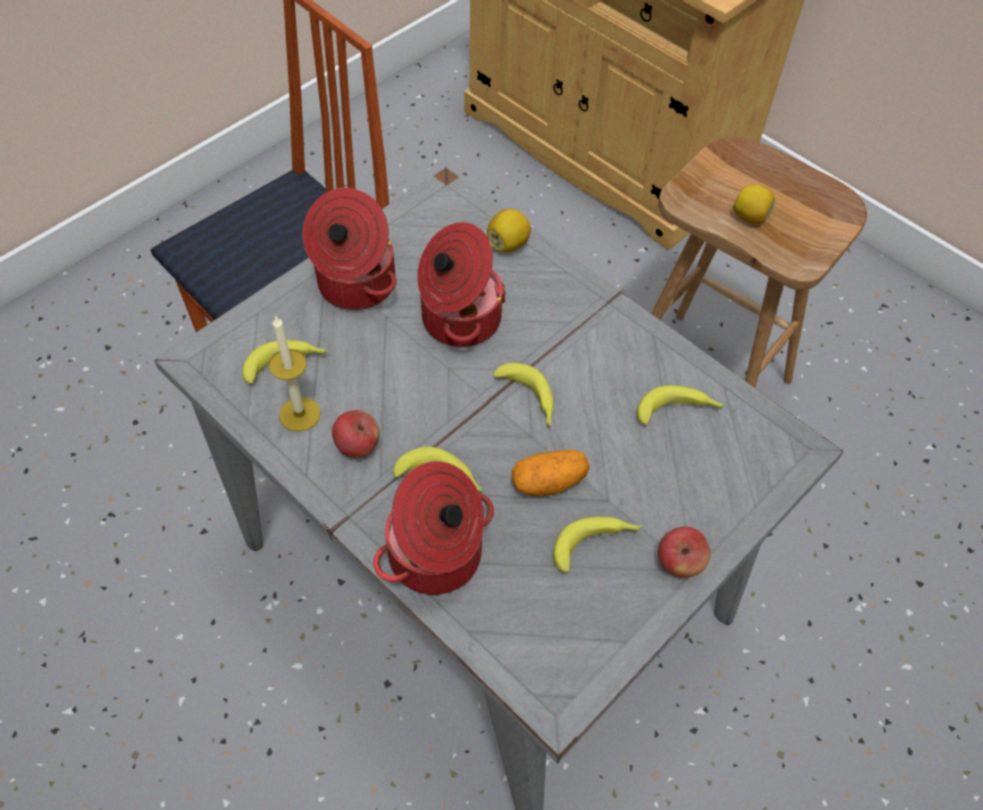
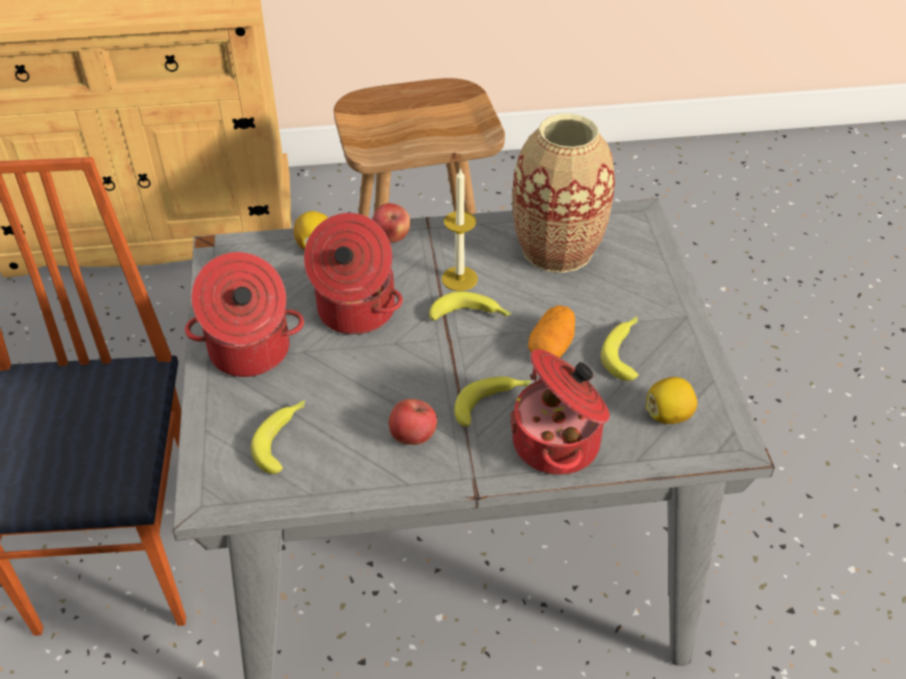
camera: 50 degrees left, 10 degrees down
candle [269,315,321,432] -> candle moved to [442,167,478,291]
banana [637,385,725,425] -> vase [513,114,615,273]
apple [658,526,711,578] -> apple moved to [372,203,411,243]
lemon [733,184,775,224] -> lemon moved to [646,377,697,424]

